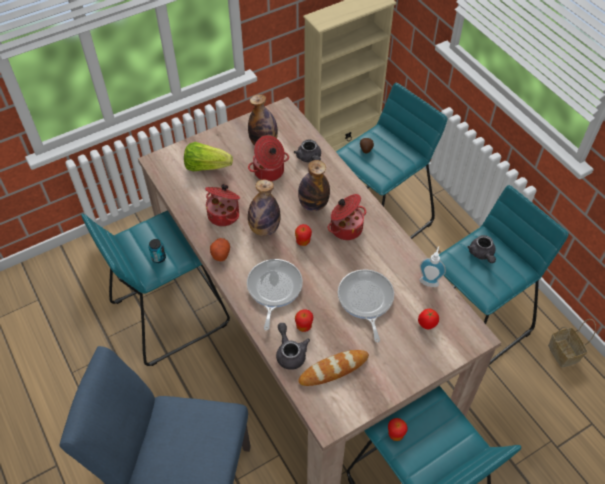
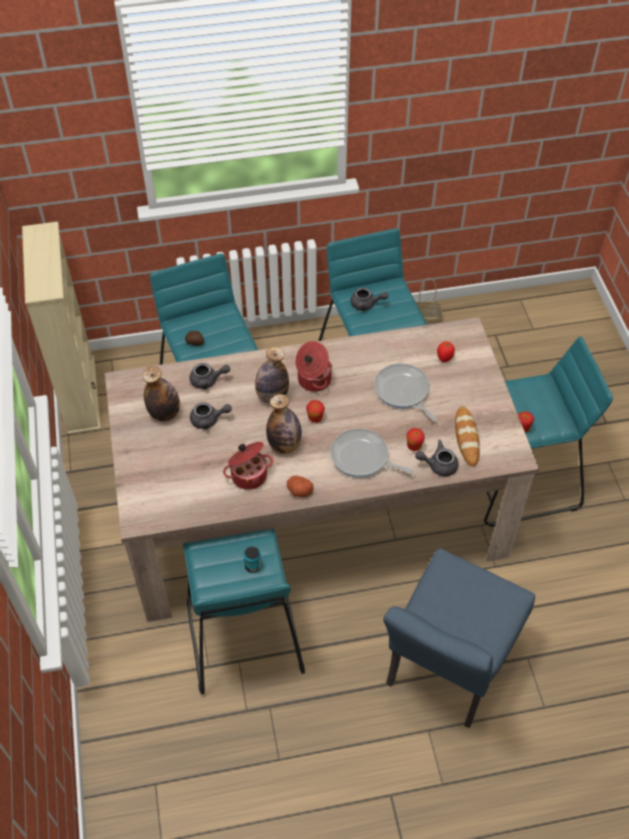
camera: 70 degrees left, 0 degrees up
lettuce [184,142,233,172] -> none
cooking pot [248,135,289,181] -> grey teapot [190,402,232,429]
frying pan [338,270,394,342] -> frying pan turned 45 degrees clockwise [374,363,437,422]
soap dispenser [419,246,446,287] -> none

